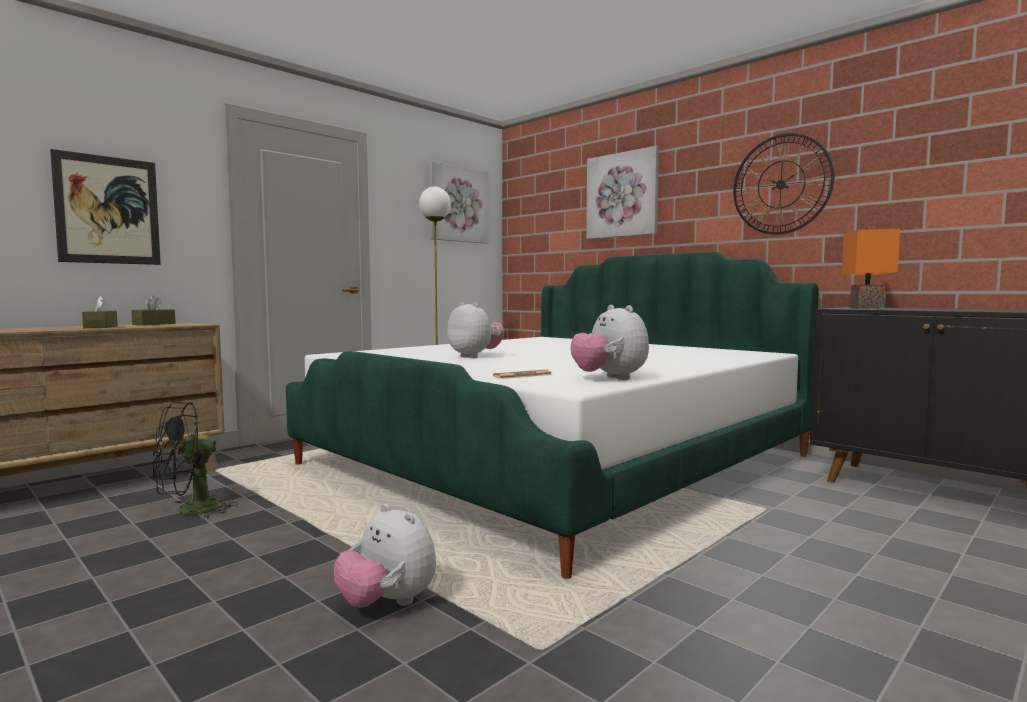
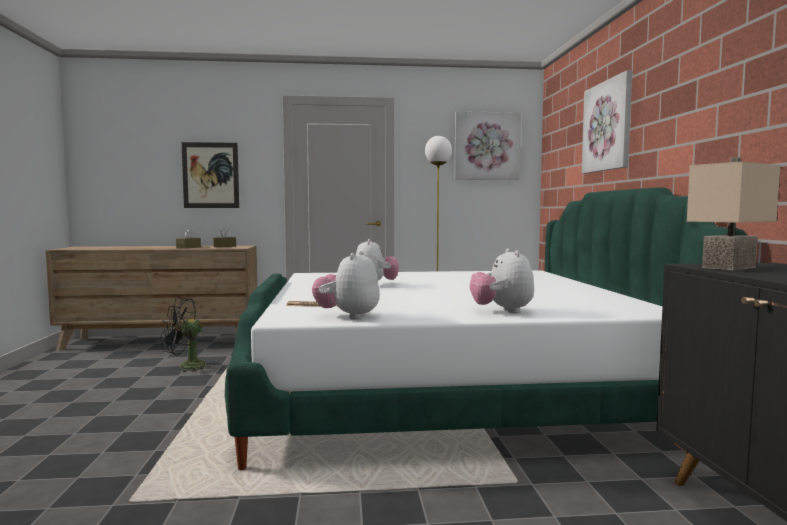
camera: 40 degrees right, 0 degrees up
plush toy [334,504,436,608] -> plush toy moved to [470,249,534,313]
wall clock [733,133,834,235] -> none
orange table lamp [842,226,900,309] -> beige table lamp [687,157,780,271]

